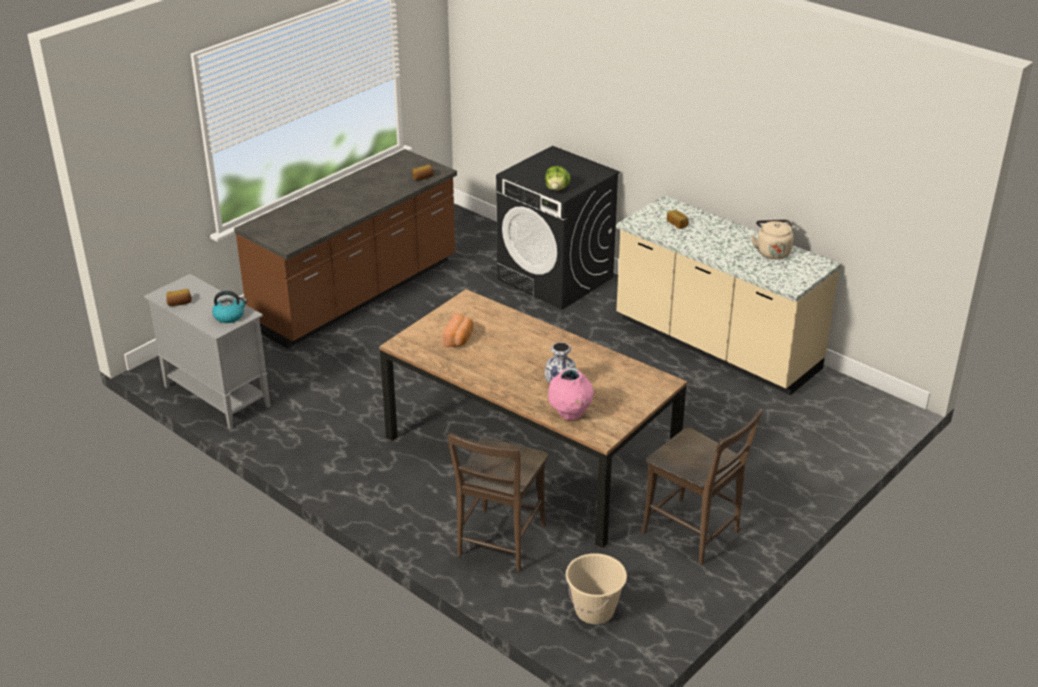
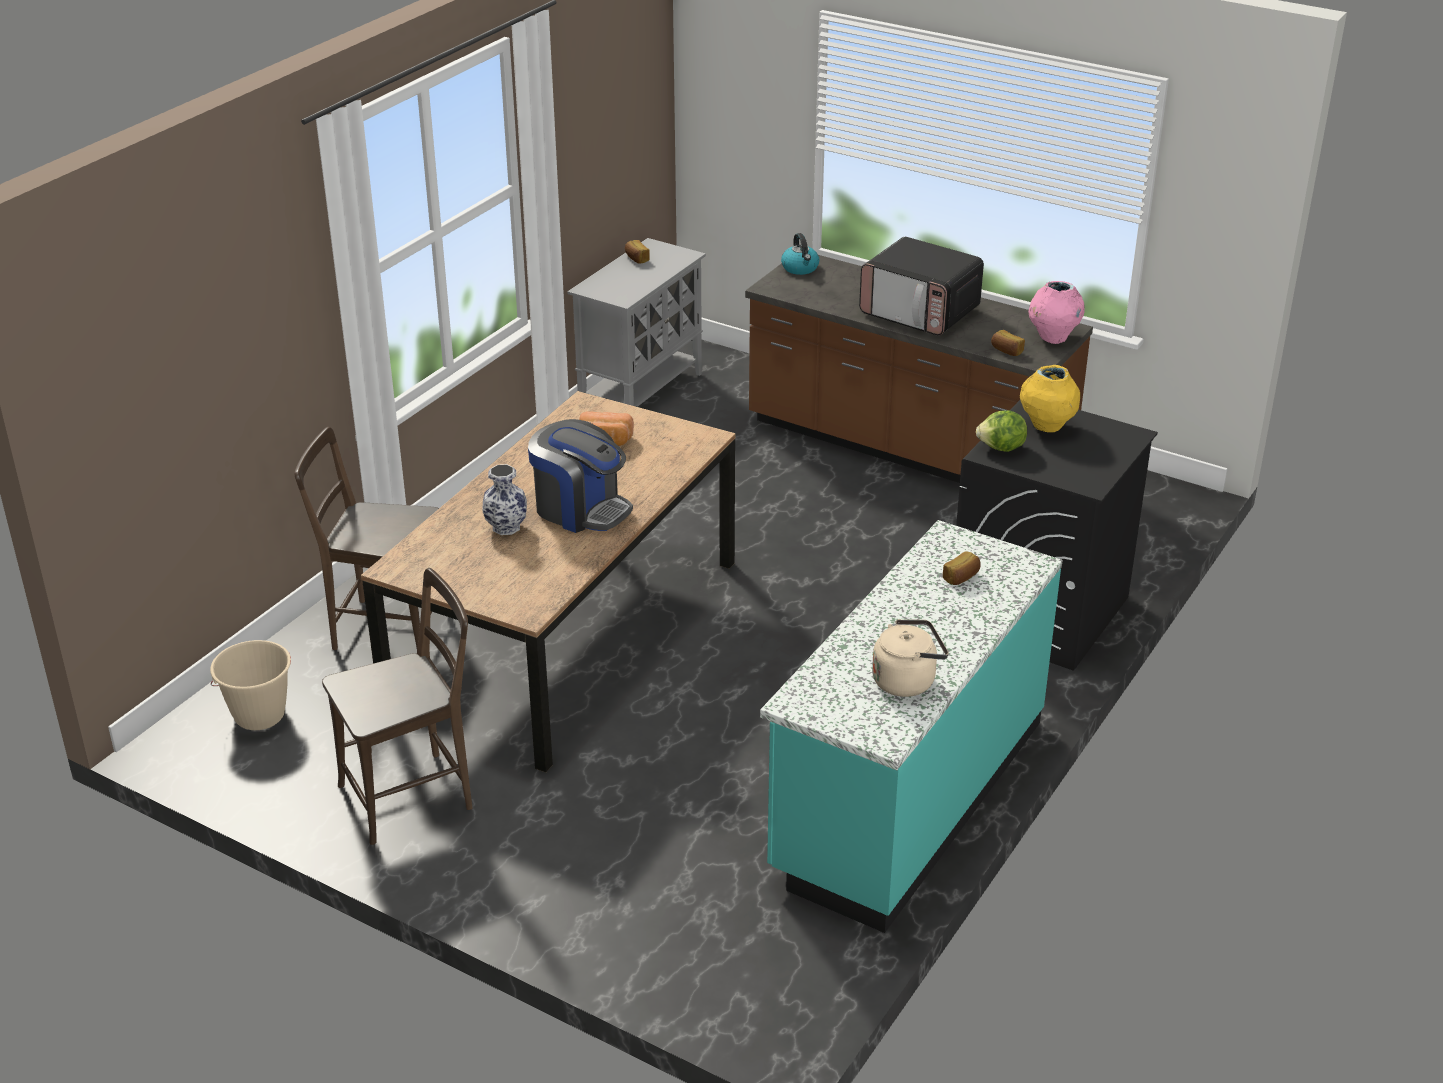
camera: 80 degrees right, 0 degrees up
kettle [212,291,247,323] -> kettle moved to [781,233,819,275]
pink vase [548,368,594,420] -> pink vase moved to [1028,281,1084,344]
beige counter [616,195,841,395] -> turquoise counter [760,520,1063,933]
brown chair [641,409,763,565] -> brown chair turned 150 degrees counterclockwise [322,568,473,845]
none -> coffee machine [528,419,633,533]
none -> microwave [859,237,984,336]
none -> yellow vase [1020,365,1080,432]

